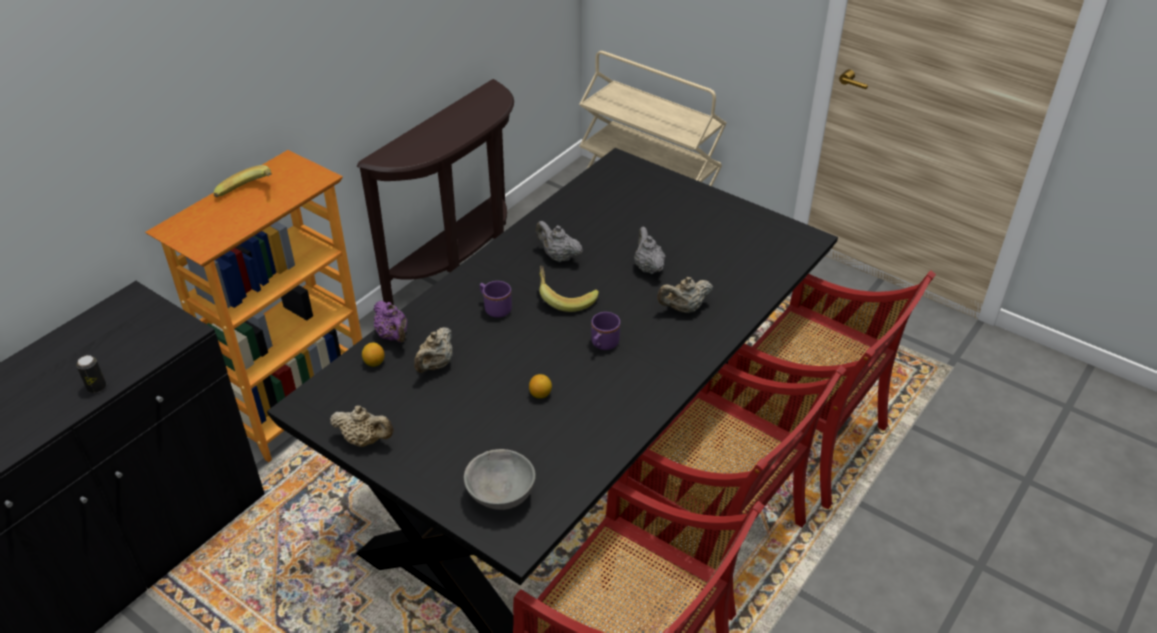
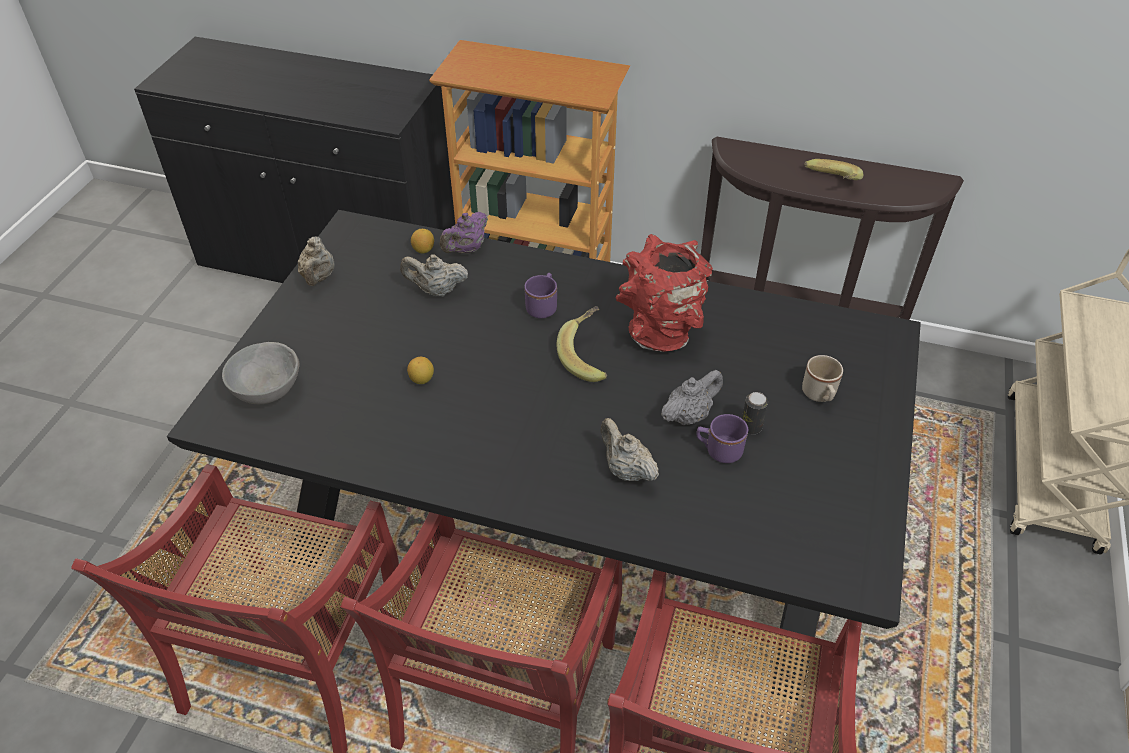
camera: 70 degrees right, 5 degrees up
can [76,355,106,393] -> can moved to [742,392,768,434]
banana [214,165,272,197] -> banana moved to [804,159,863,180]
grey teapot [536,221,583,262] -> red vase [615,234,713,352]
purple mug [591,312,620,350] -> purple mug moved to [696,414,748,463]
none -> beige mug [802,355,843,402]

